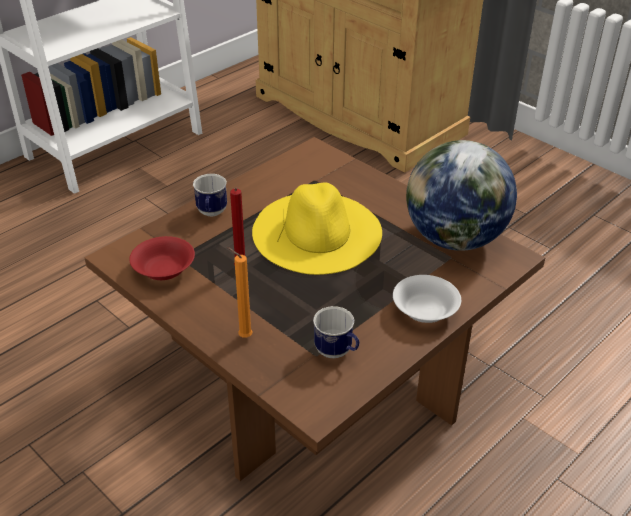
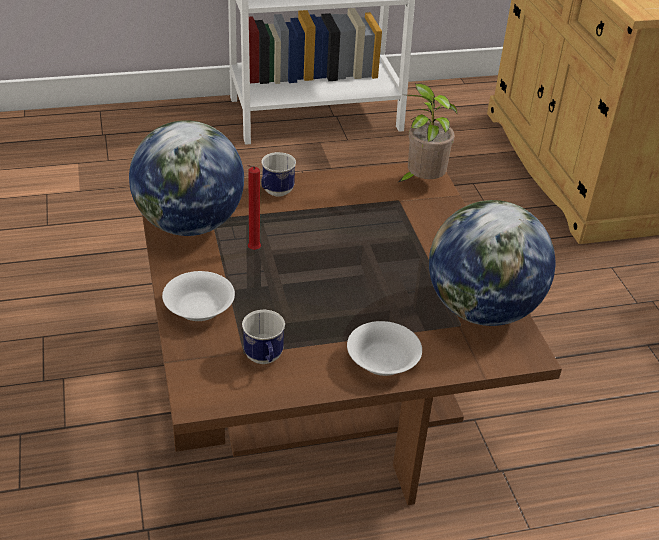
camera: 30 degrees right, 0 degrees up
red bowl [129,236,195,280] -> globe [129,120,244,236]
orange candle [227,247,252,338] -> white bowl [162,271,235,321]
yellow hat [252,182,382,275] -> none
none -> potted plant [397,83,458,183]

